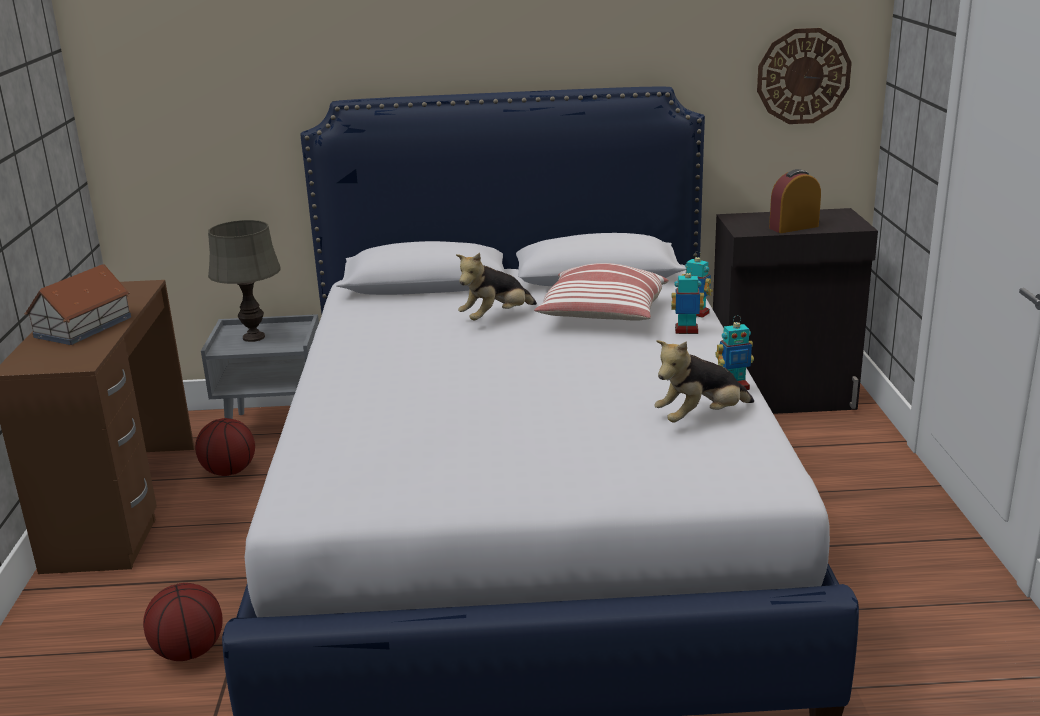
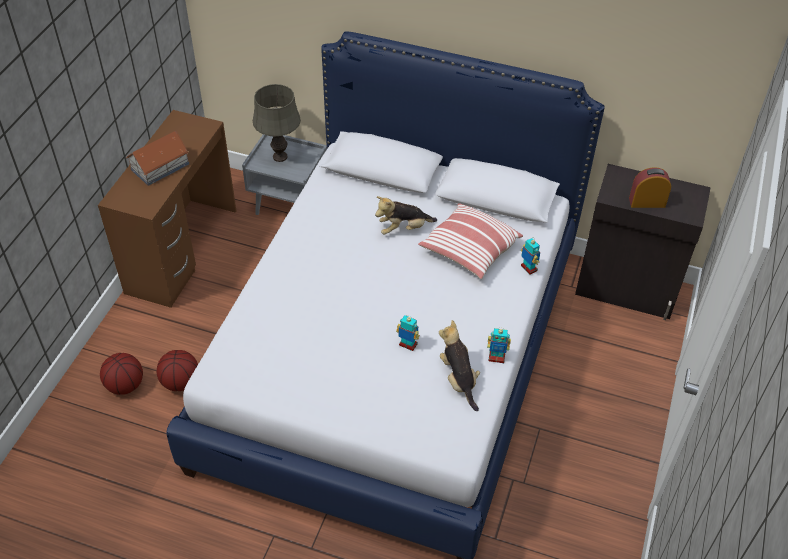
camera: 20 degrees right, 25 degrees up
basketball [195,418,255,476] -> basketball moved to [100,353,143,395]
plush toy [654,340,754,423] -> plush toy turned 75 degrees clockwise [439,320,480,411]
toy robot [671,267,704,334] -> toy robot moved to [396,315,420,351]
wall clock [757,28,852,124] -> none

